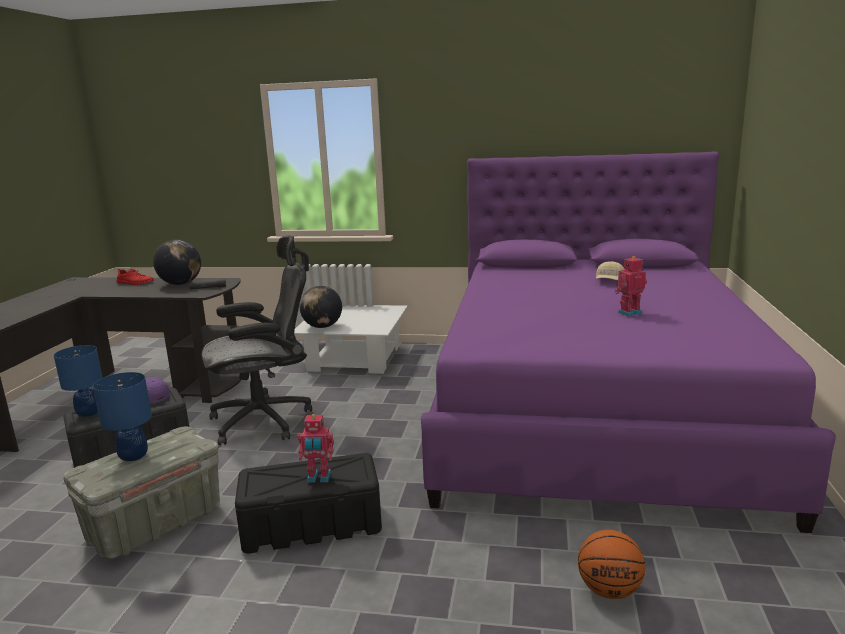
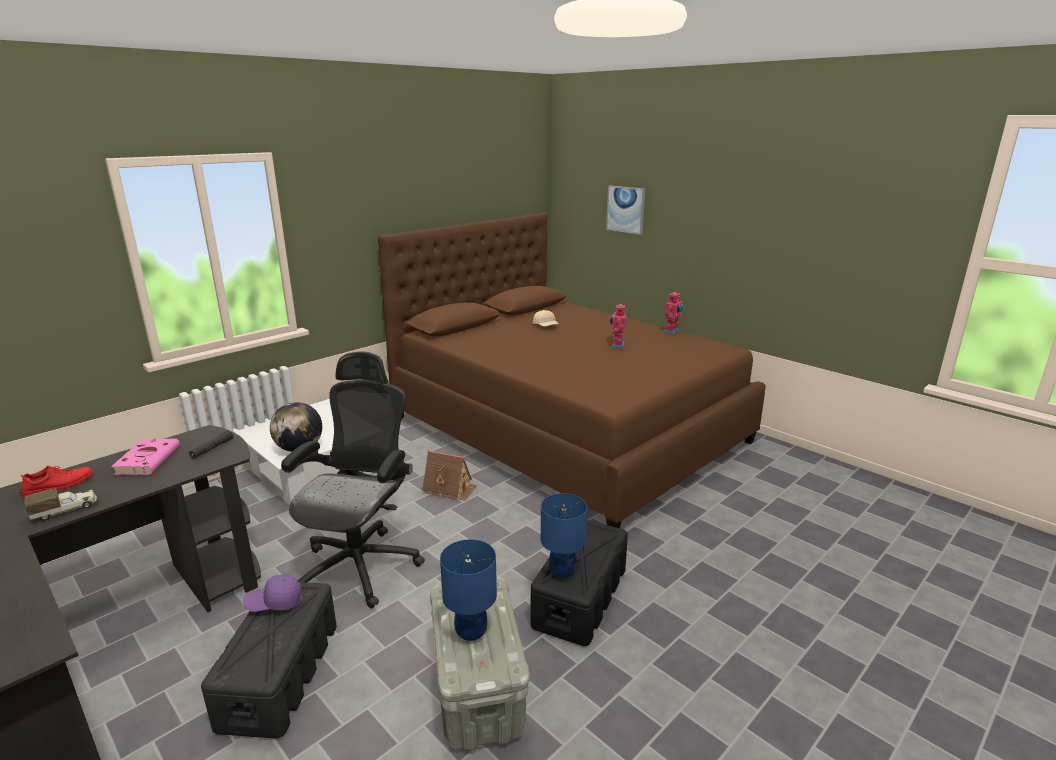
camera: 55 degrees left, 5 degrees up
blue table lamp [54,345,103,417] -> blue table lamp moved to [541,493,587,578]
globe [153,240,201,285] -> pink book [111,439,180,475]
toy robot [298,414,334,483] -> toy robot moved to [664,292,684,334]
purple bed [421,152,836,533] -> brown bed [378,213,766,528]
basketball [578,530,645,599] -> none
none -> toy truck [25,488,97,521]
none -> toy house [422,451,478,501]
none -> picture [606,186,646,235]

